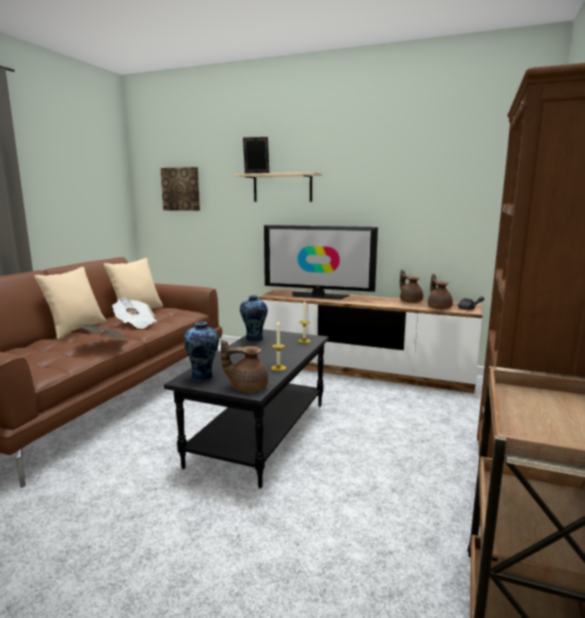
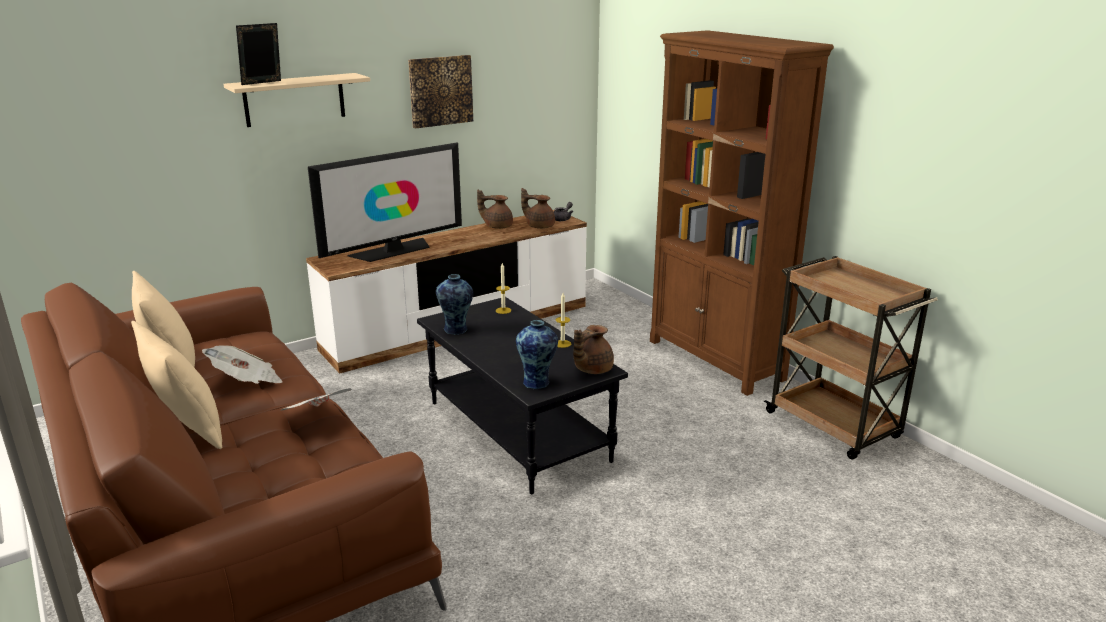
camera: 55 degrees left, 10 degrees up
picture [160,167,200,211] -> picture moved to [408,55,473,129]

